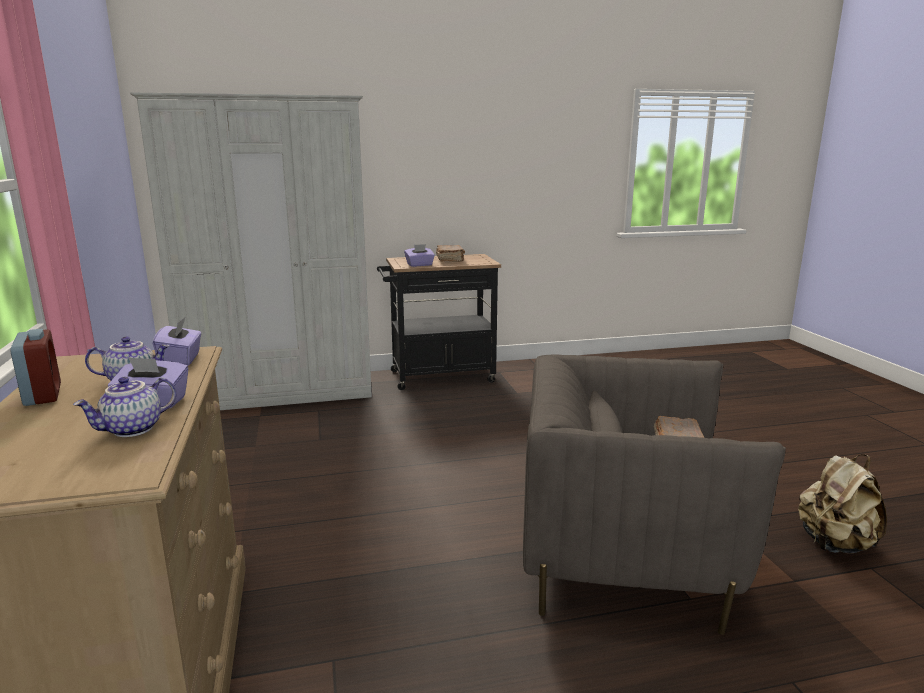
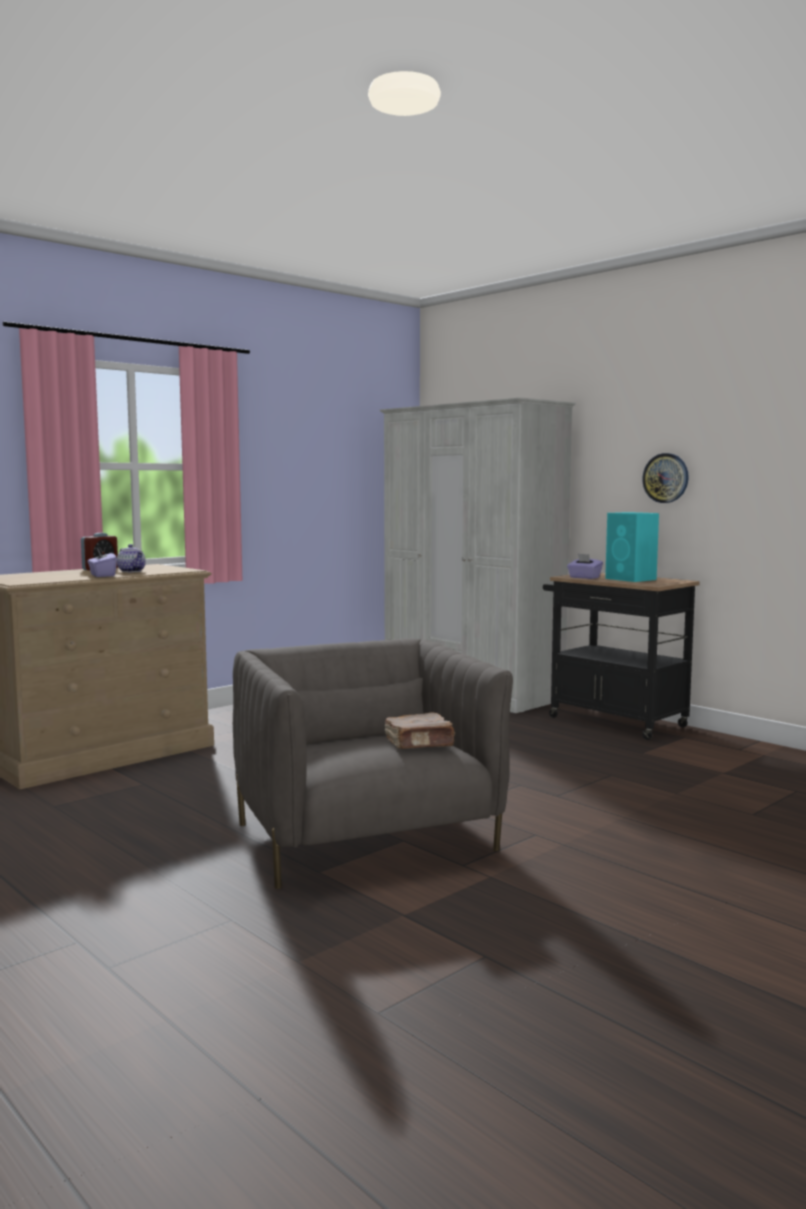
camera: 60 degrees right, 10 degrees down
teapot [73,377,176,437] -> none
purple tissue box [153,317,202,366] -> none
brown book [436,245,465,262] -> turquoise speaker [605,512,659,582]
beige backpack [798,454,887,554] -> none
none -> wall clock [642,453,689,503]

